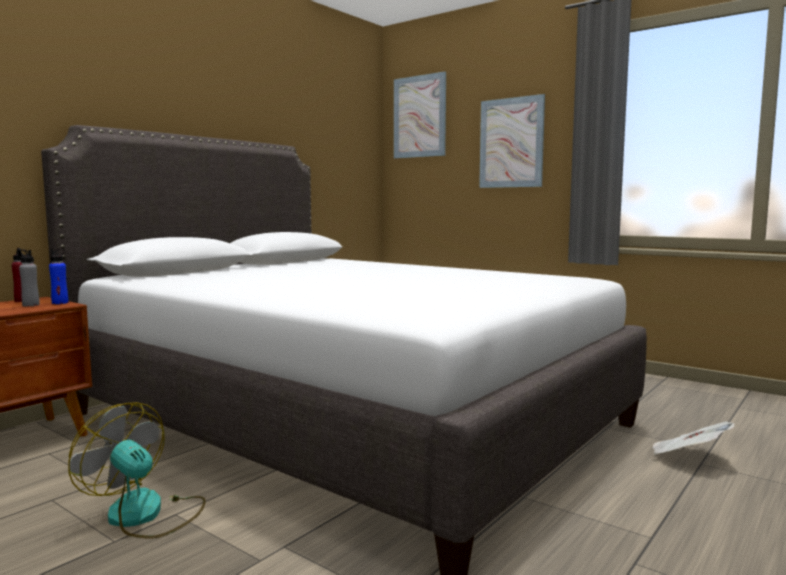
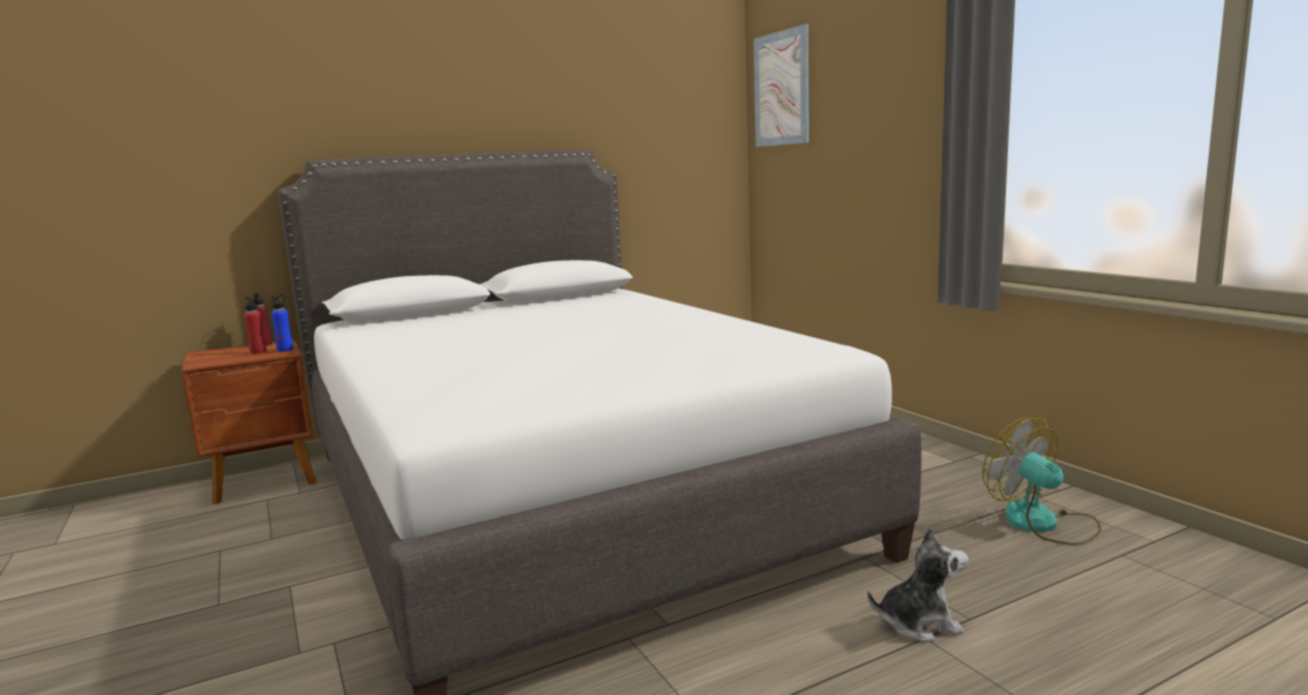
camera: 25 degrees right, 5 degrees up
grey bottle [19,249,40,307] -> red bottle [244,297,267,354]
fan [68,402,206,539] -> fan moved to [982,418,1101,545]
picture [479,94,545,188] -> none
newspaper [653,421,735,455] -> plush toy [867,527,969,642]

